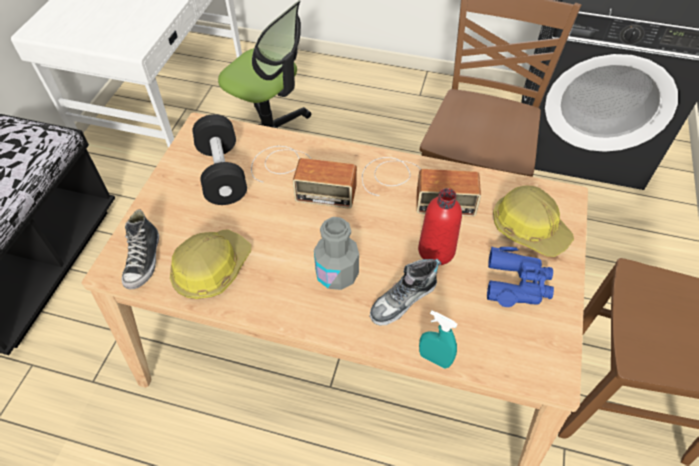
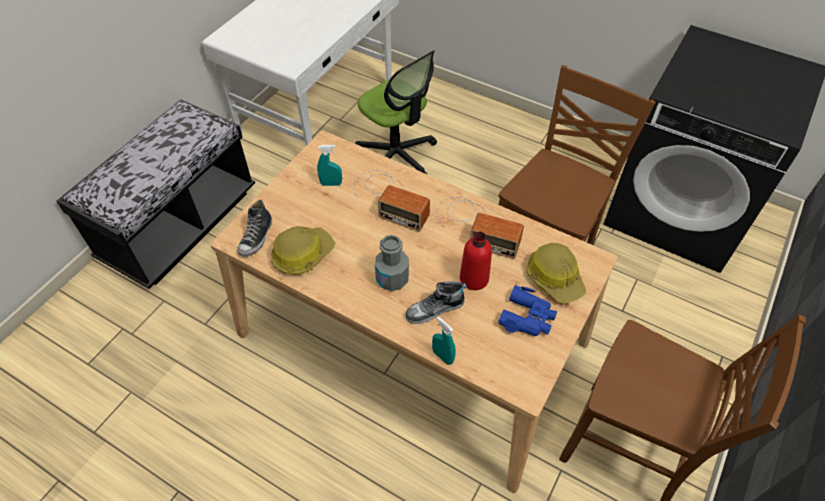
camera: 15 degrees right, 0 degrees up
black dumbbell [192,114,247,205] -> turquoise spray bottle [317,145,342,186]

